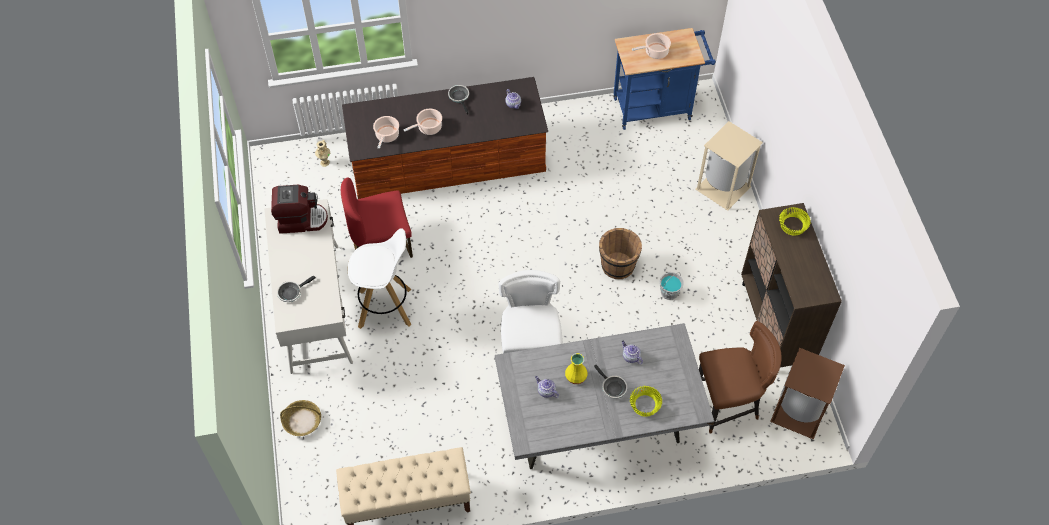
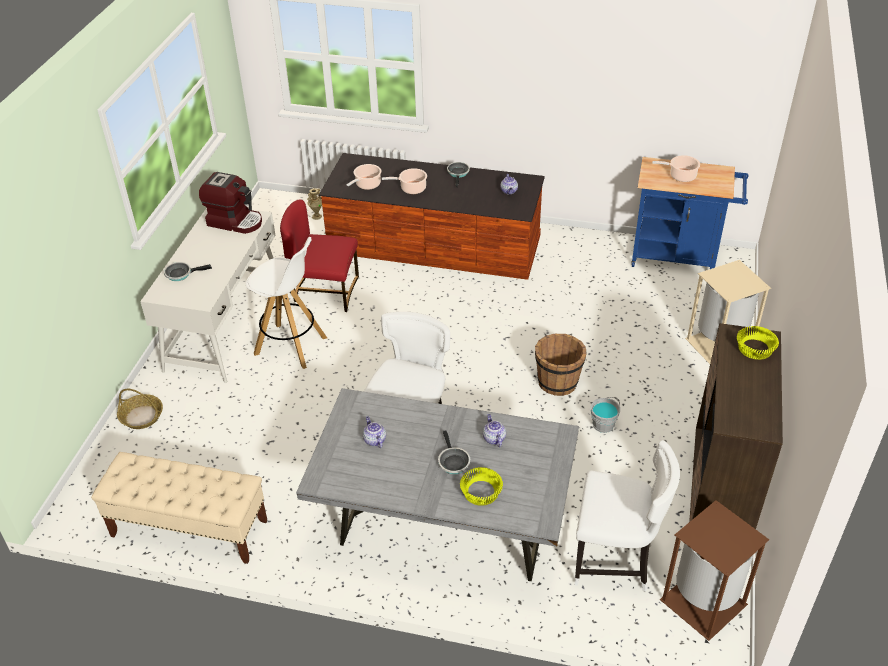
camera: 25 degrees right, 15 degrees down
yellow vase [565,353,588,384] -> none
brown chair [699,321,782,433] -> white chair [575,440,680,592]

